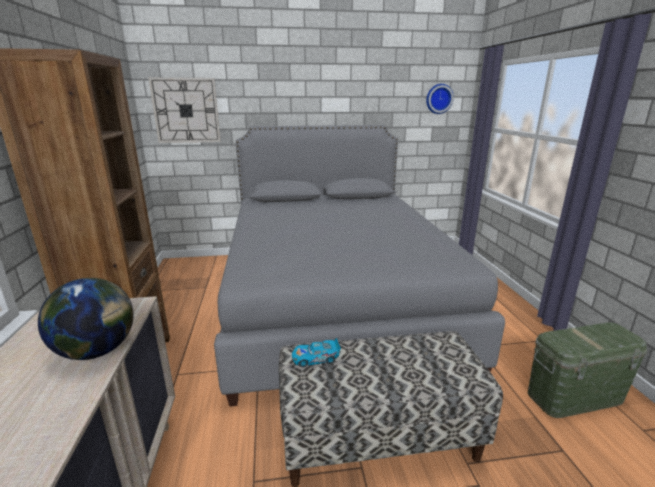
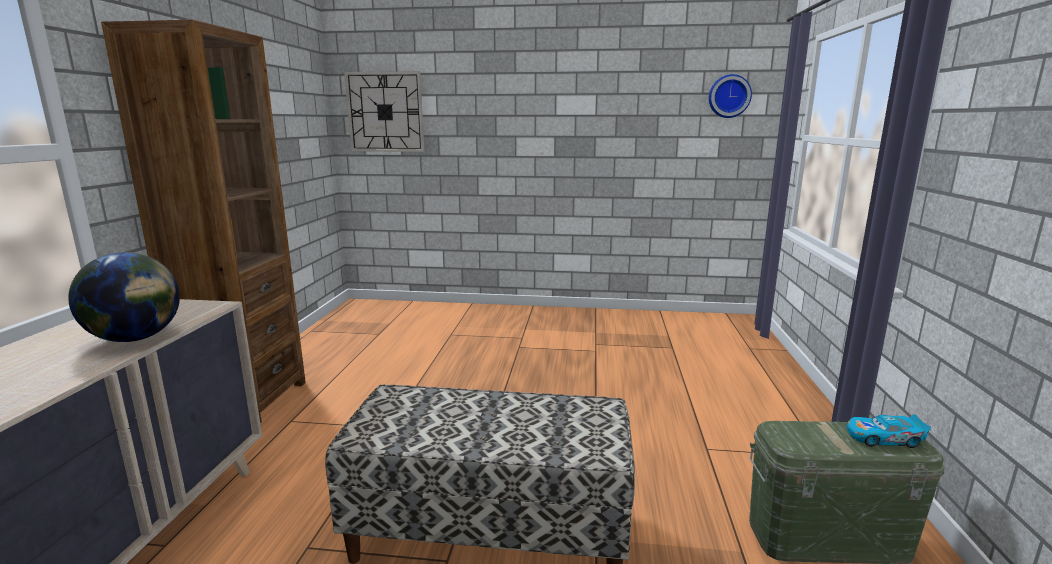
camera: 15 degrees right, 5 degrees down
grey bed [214,125,505,406] -> none
toy car [292,338,341,367] -> toy car moved to [846,414,931,448]

